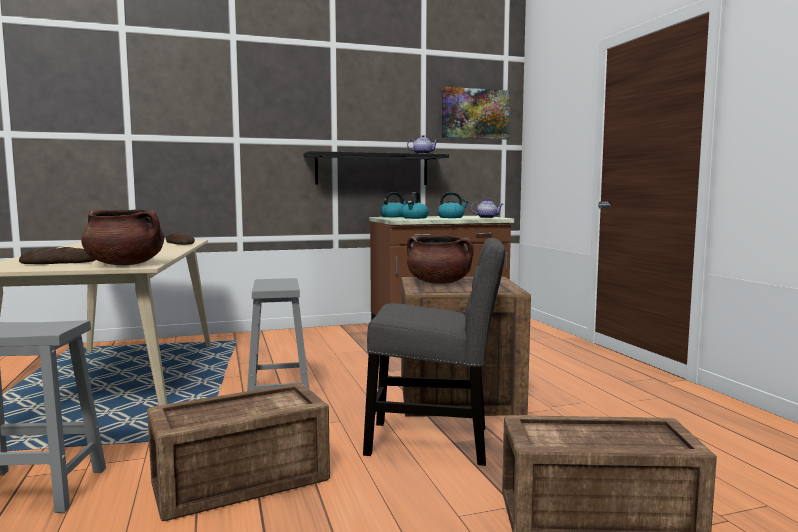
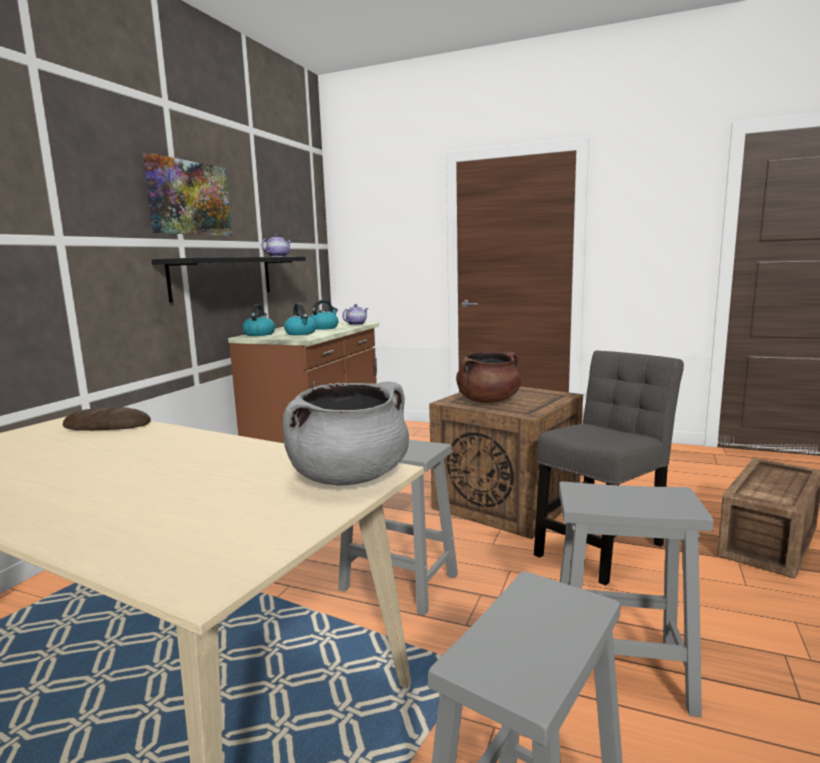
camera: 50 degrees left, 5 degrees up
bread [19,247,95,264] -> none
brown cooking pot [81,209,164,265] -> grey cooking pot [283,381,409,485]
crate [147,383,330,521] -> grey stool [559,482,713,717]
picture [442,87,510,139] -> picture moved to [143,152,232,236]

